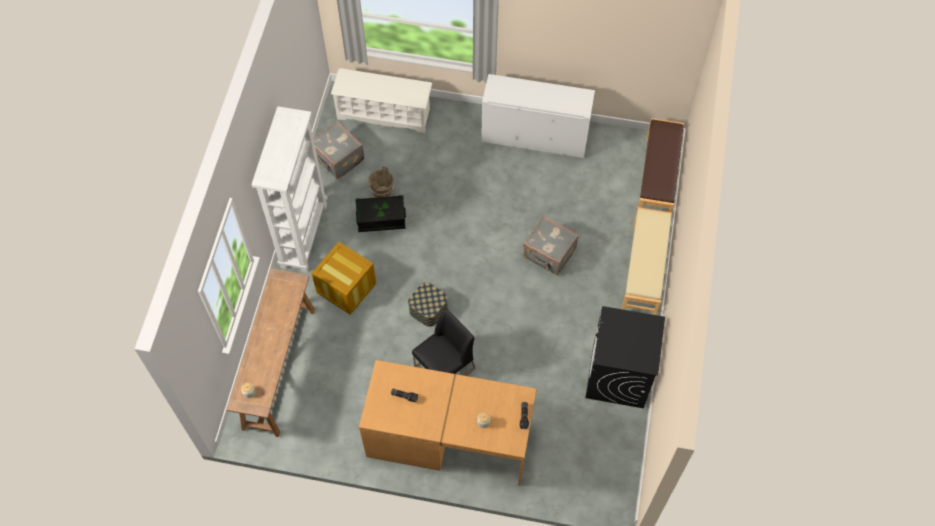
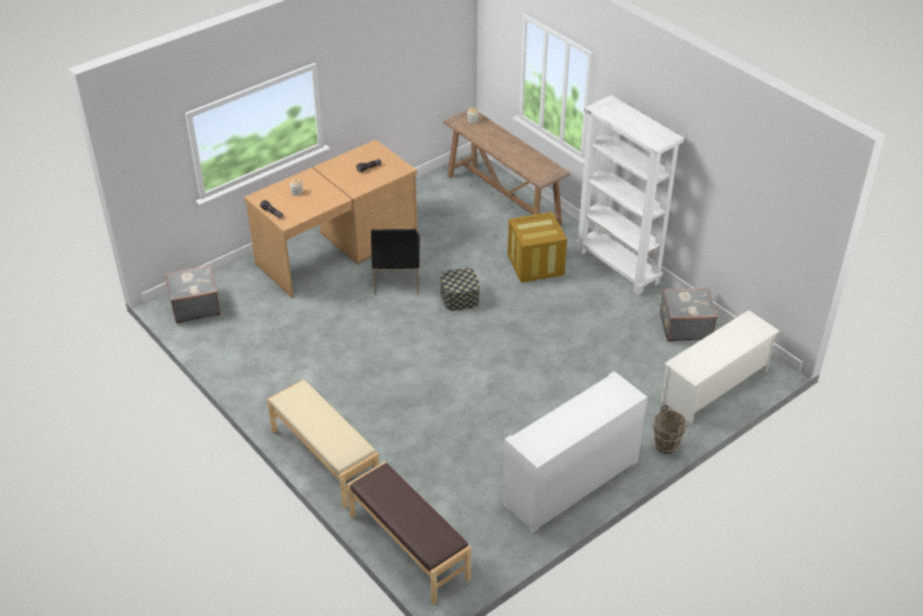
camera: 130 degrees right, 20 degrees down
black storage box [356,195,406,232] -> none
brown bucket [368,166,394,198] -> brown bucket moved to [653,405,687,454]
grey suitcase [523,216,579,276] -> grey suitcase moved to [165,265,221,324]
black washing machine [585,306,665,408] -> none

